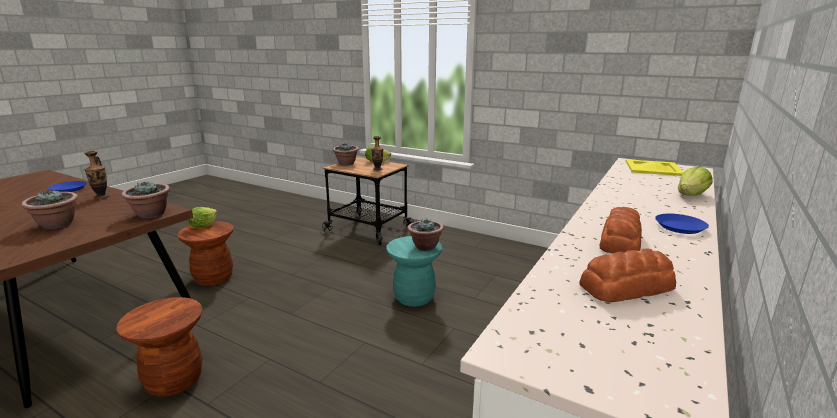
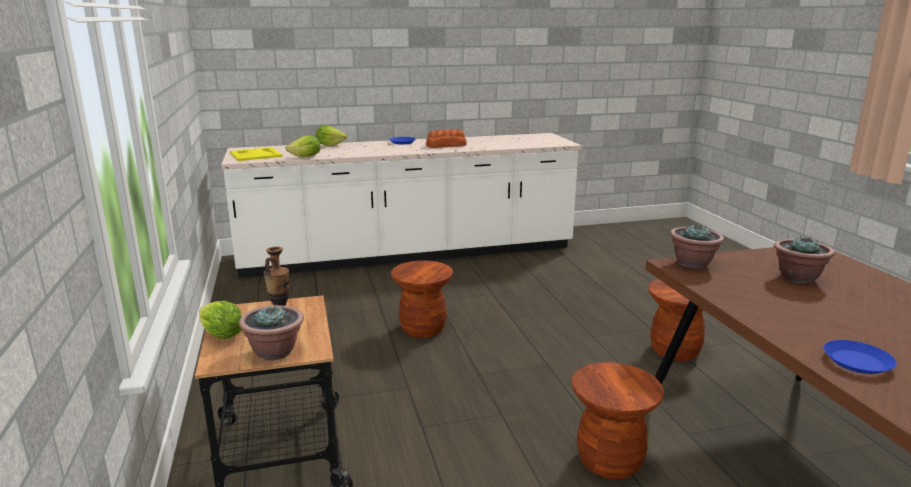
camera: 135 degrees left, 0 degrees up
vase [84,151,109,199] -> none
lettuce [188,207,217,228] -> lettuce moved to [286,135,321,157]
turquoise stool [387,236,442,307] -> brown stool [391,260,453,338]
potted plant [408,218,444,251] -> none
bread [579,249,676,303] -> none

